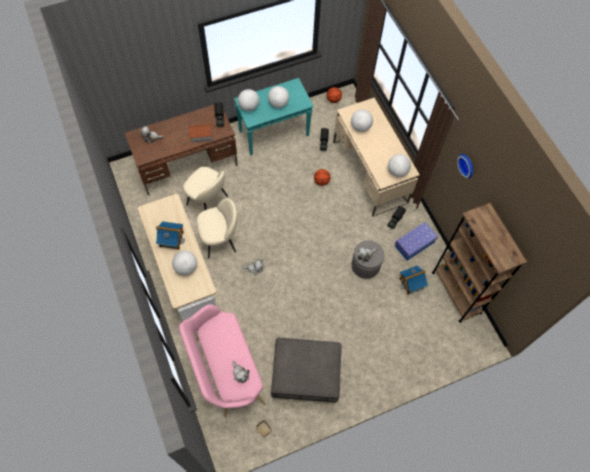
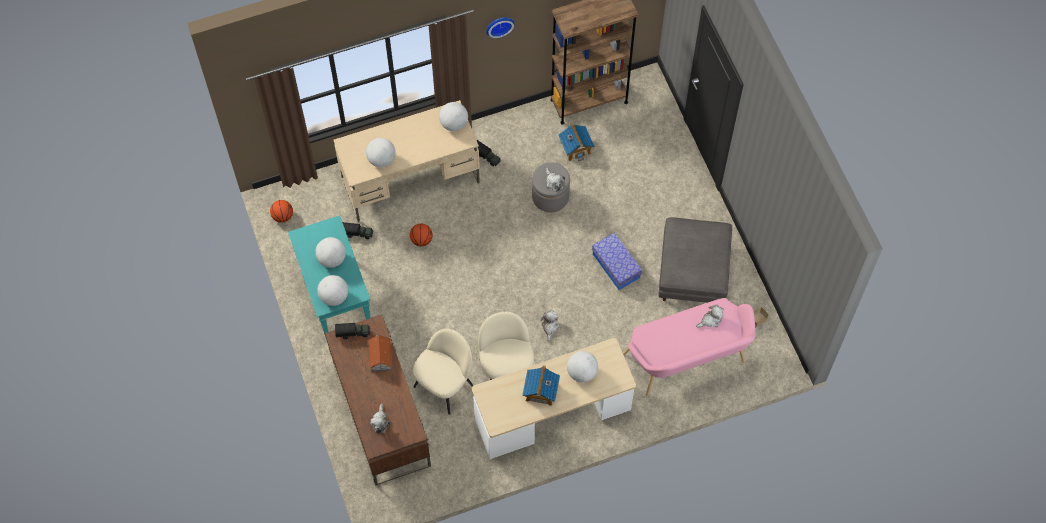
camera: 85 degrees left, 0 degrees up
storage box [395,222,438,260] -> storage box moved to [592,233,642,290]

